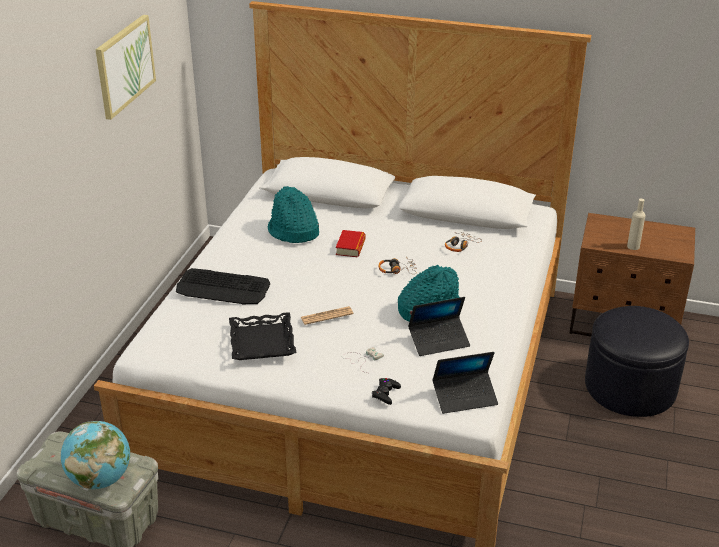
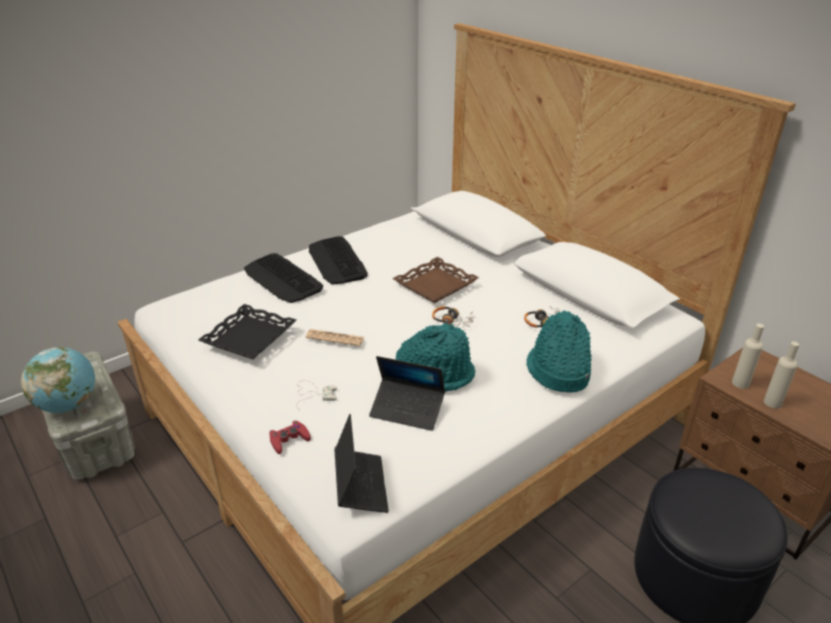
camera: 35 degrees right, 0 degrees up
picture [95,14,156,120] -> none
turquoise hat [268,186,319,243] -> turquoise hat moved to [526,310,592,392]
book [336,230,366,257] -> brown tray [392,257,479,303]
black game controller [372,378,401,405] -> red game controller [270,420,311,454]
laptop [432,352,498,414] -> laptop turned 120 degrees counterclockwise [334,414,389,513]
none -> keyboard [309,236,368,284]
none -> beige bottle [732,324,764,389]

